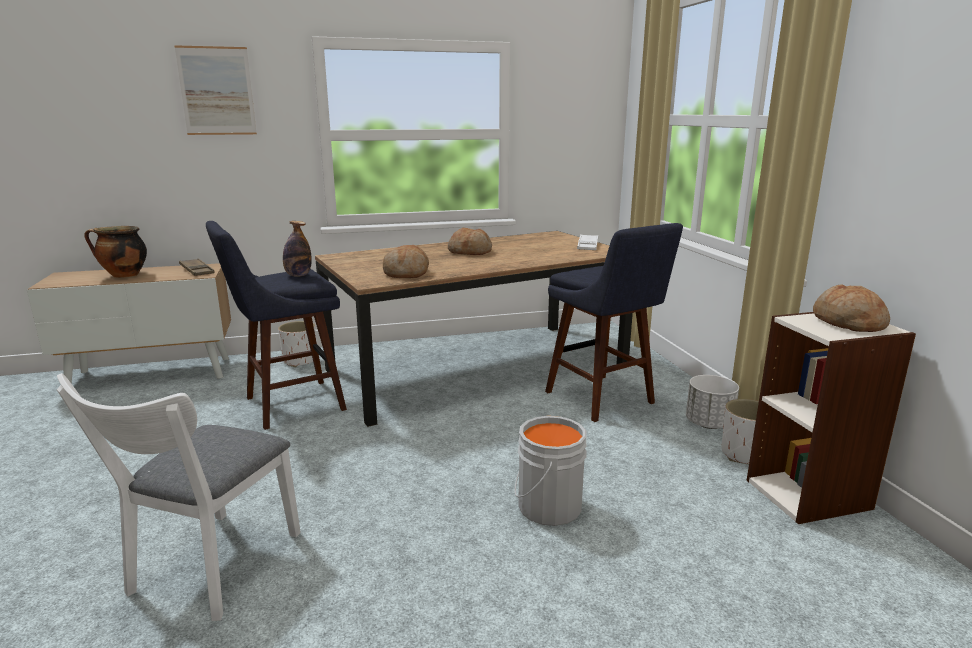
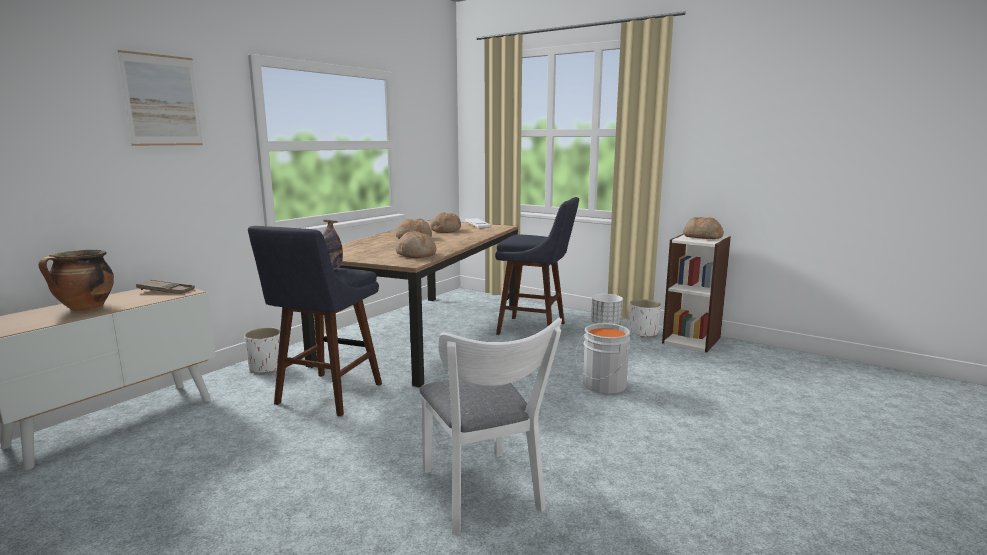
camera: 40 degrees left, 5 degrees down
none -> bread [430,212,461,233]

